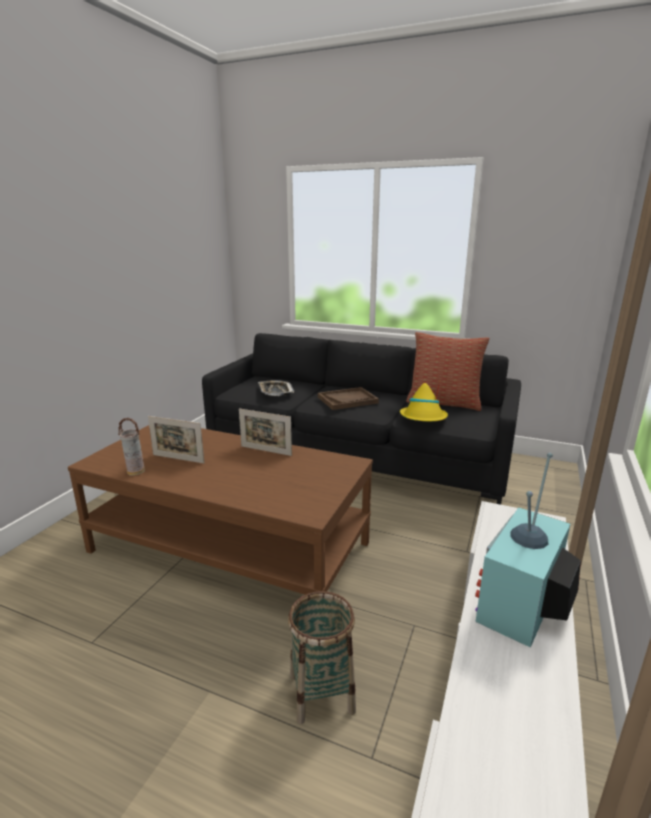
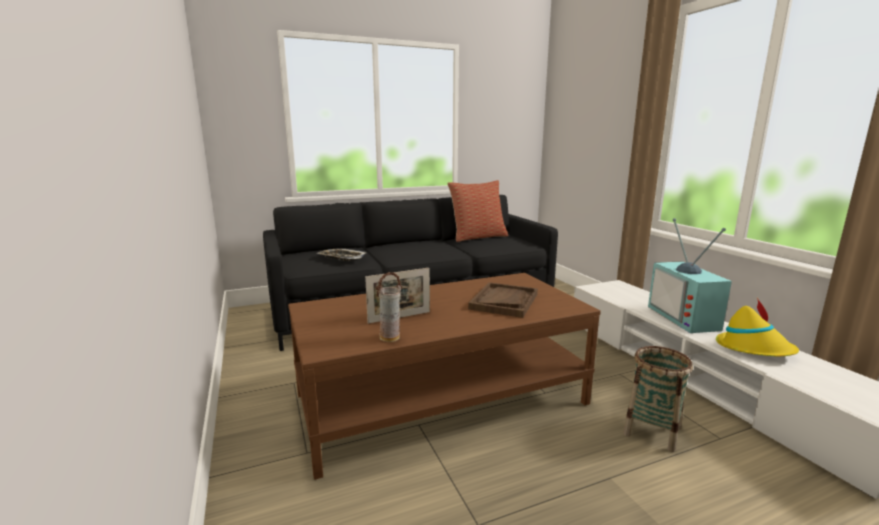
camera: 45 degrees left, 5 degrees down
picture frame [239,408,292,456] -> none
brown tray [318,387,379,410] -> brown tray moved to [468,282,538,318]
yellow hat [400,381,448,421] -> yellow hat moved to [716,298,799,356]

